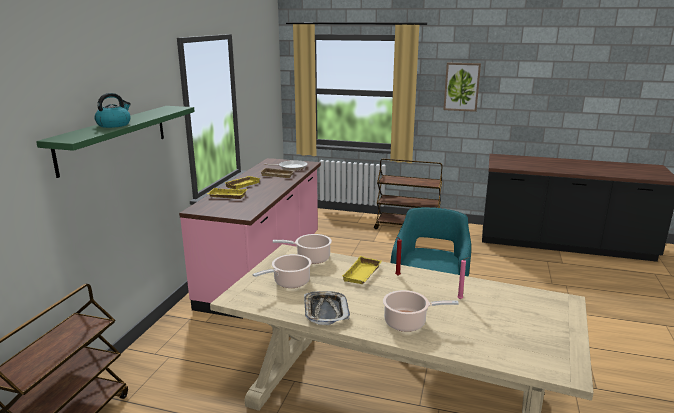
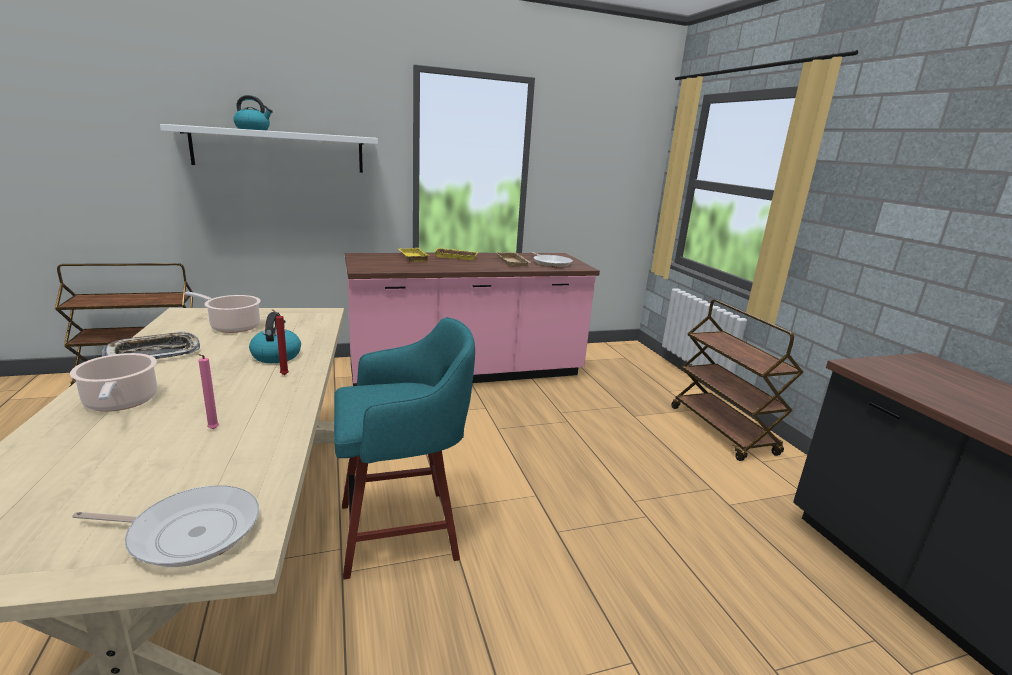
camera: 55 degrees right, 0 degrees up
green shelf [36,106,195,178] -> white shelf [160,124,378,173]
cooking pot [273,234,332,264] -> none
yellow tray [342,256,382,284] -> kettle [249,312,301,363]
picture [443,63,481,112] -> none
none -> frying pan [72,485,259,567]

